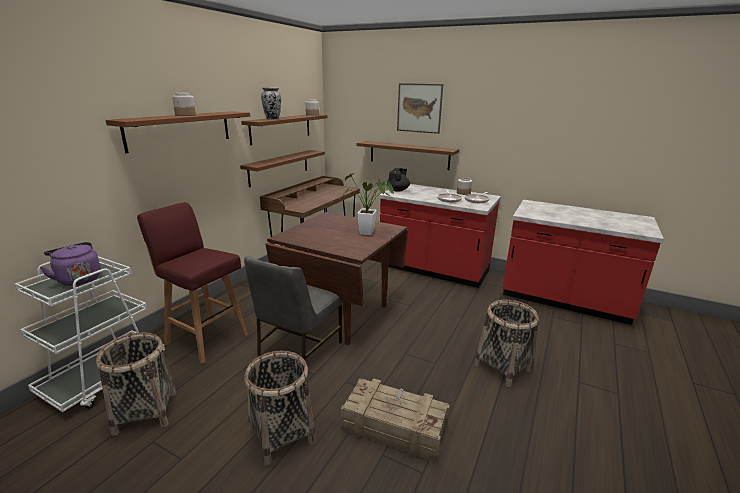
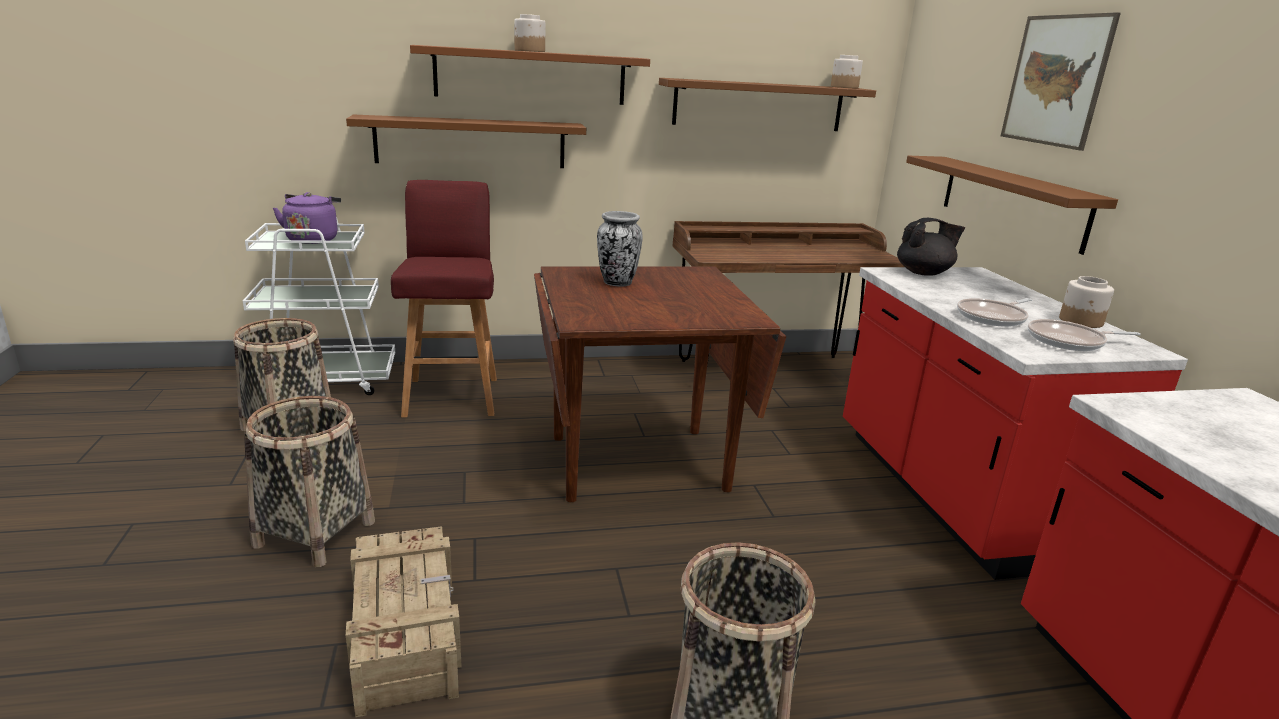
camera: 50 degrees right, 0 degrees up
brown shelf [240,150,325,187] -> brown shelf moved to [346,115,586,168]
grey chair [244,256,343,360] -> none
vase [261,87,281,119] -> vase moved to [597,211,643,287]
potted plant [343,173,394,235] -> none

